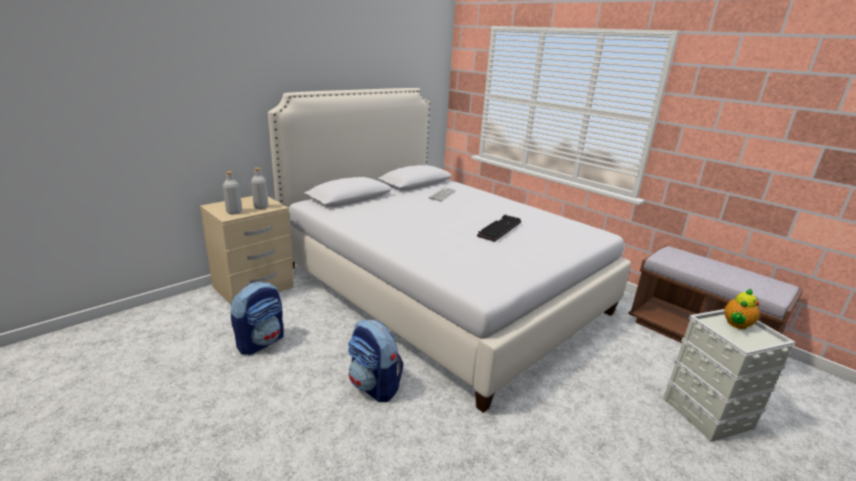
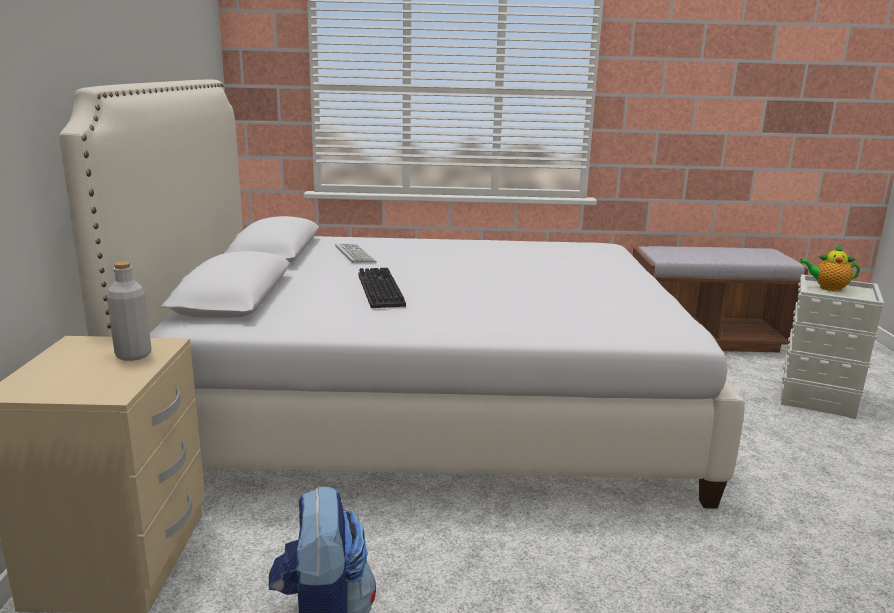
camera: 45 degrees left, 5 degrees down
grey bottle [223,171,242,214] -> none
backpack [348,320,403,402] -> none
keyboard [477,215,521,242] -> keyboard moved to [358,268,406,308]
teapot [724,288,759,329] -> teapot turned 105 degrees clockwise [799,244,860,291]

